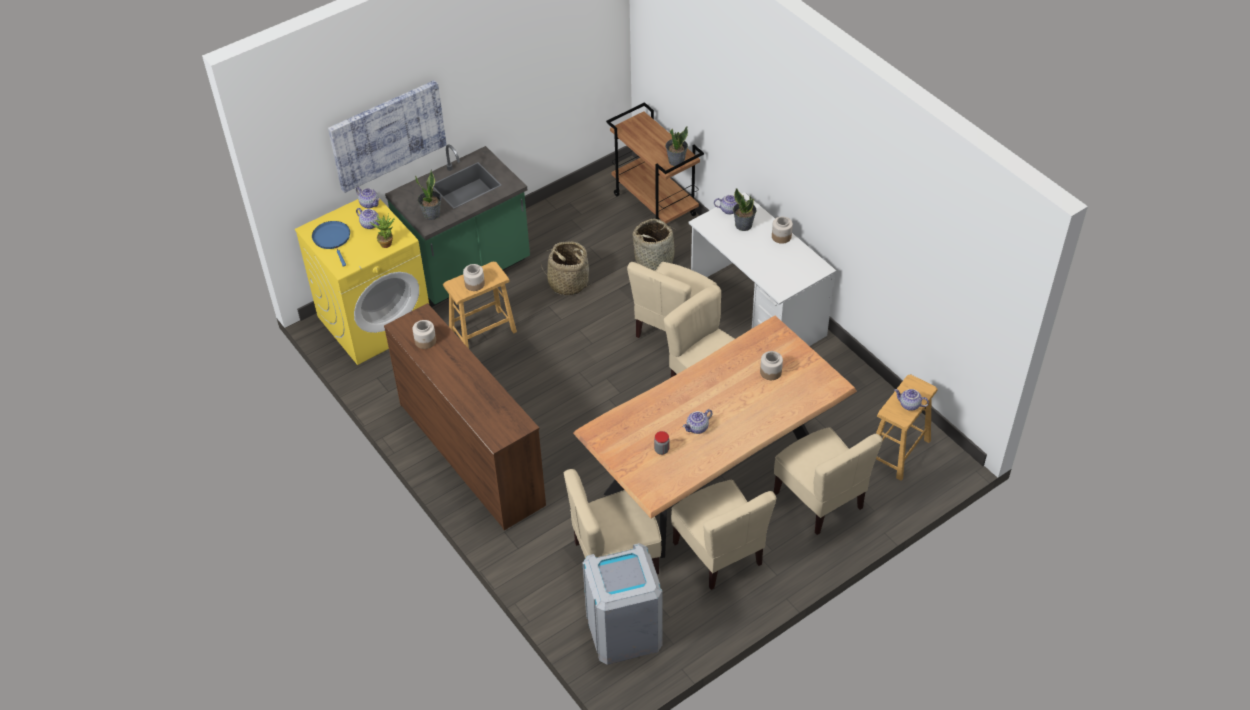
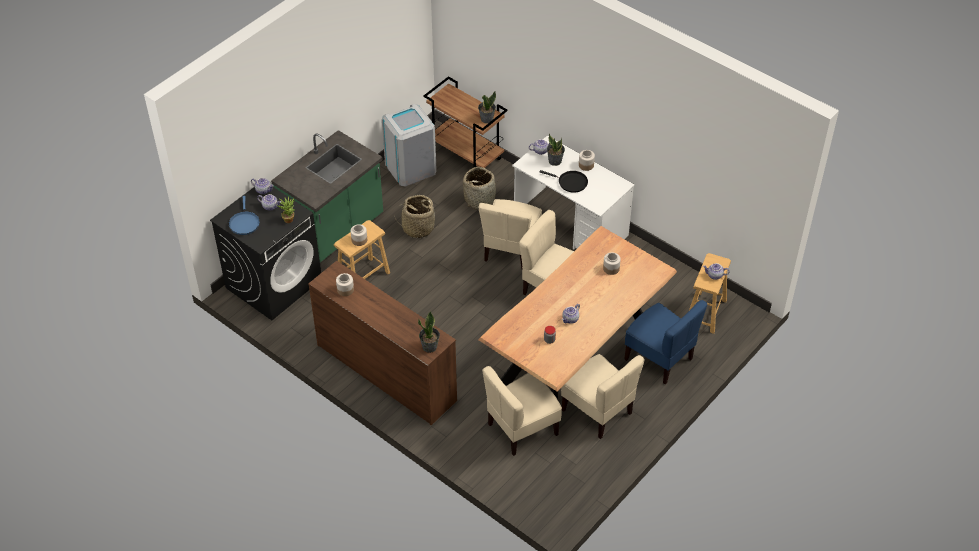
camera: 15 degrees left, 0 degrees up
yellow washing machine [295,198,429,365] -> black washing machine [210,187,321,320]
blue frying pan [312,221,350,266] -> blue frying pan turned 150 degrees counterclockwise [229,196,260,235]
picture [328,80,447,193] -> none
potted plant [415,169,441,220] -> potted plant moved to [418,311,440,353]
grey trash can [583,543,663,665] -> grey trash can moved to [382,104,437,187]
beige chair [774,427,883,535] -> blue chair [624,300,707,384]
none -> black frying pan [539,170,588,193]

